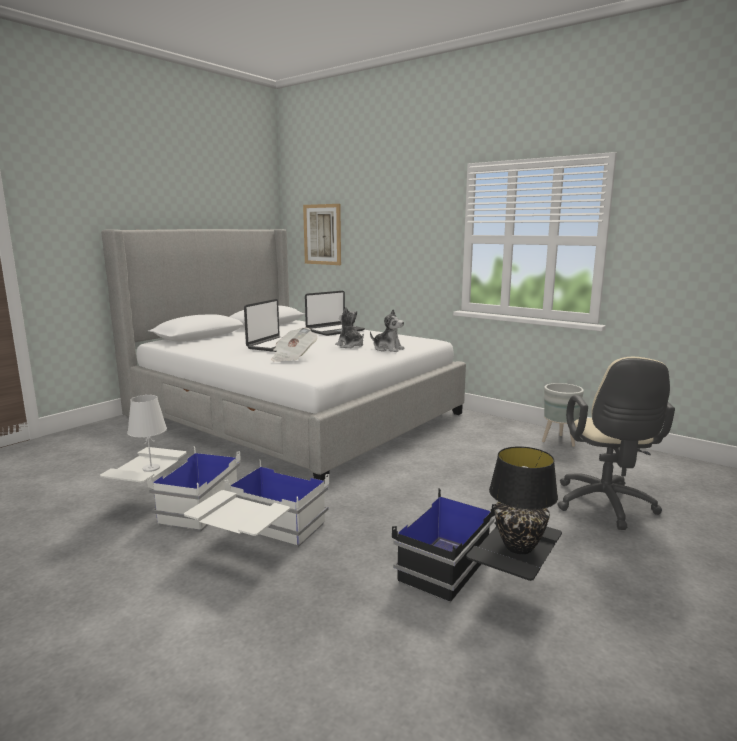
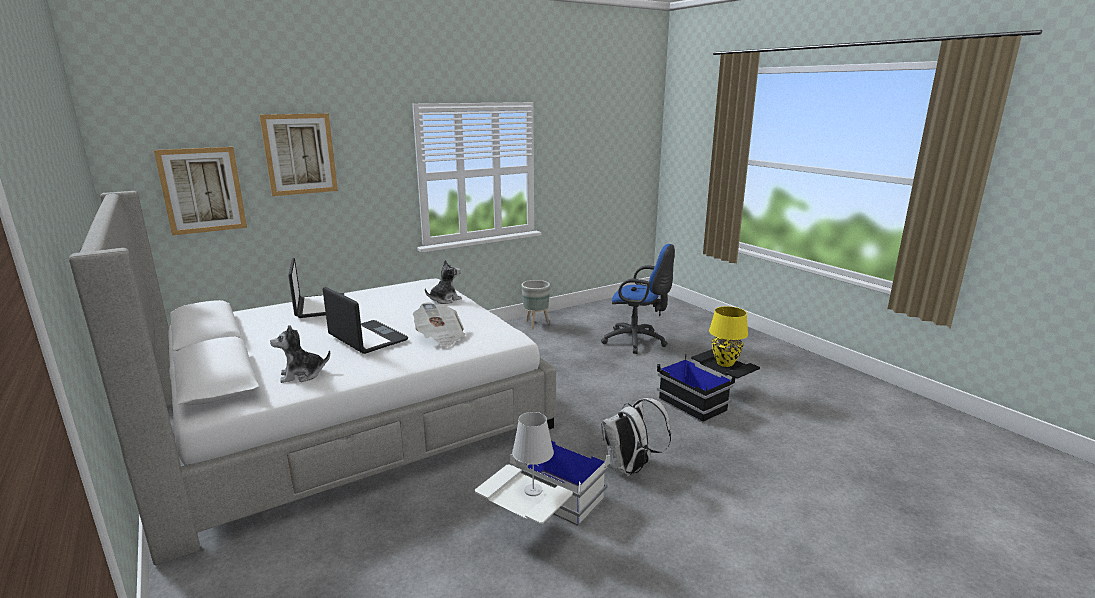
camera: 70 degrees left, 5 degrees up
white storage box [184,460,329,547] -> white backpack [601,398,671,476]
plush toy [335,307,364,348] -> plush toy moved to [270,325,330,383]
black table lamp [489,446,558,554] -> yellow table lamp [709,306,748,367]
beige office chair [557,357,675,530] -> blue office chair [601,244,675,354]
none -> picture [260,113,338,196]

